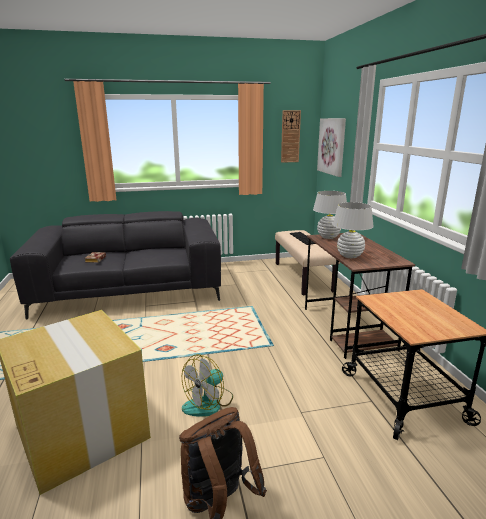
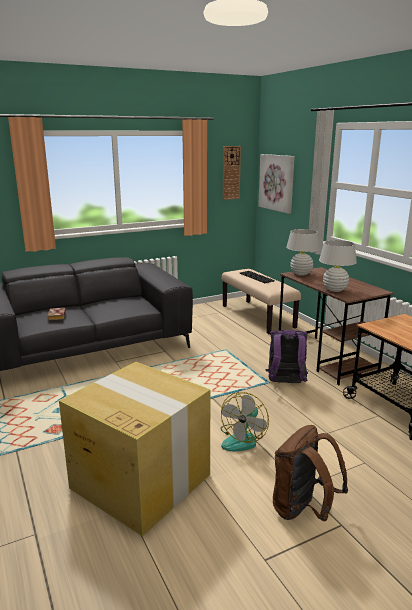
camera: 15 degrees left, 0 degrees up
none -> purple backpack [265,330,308,383]

